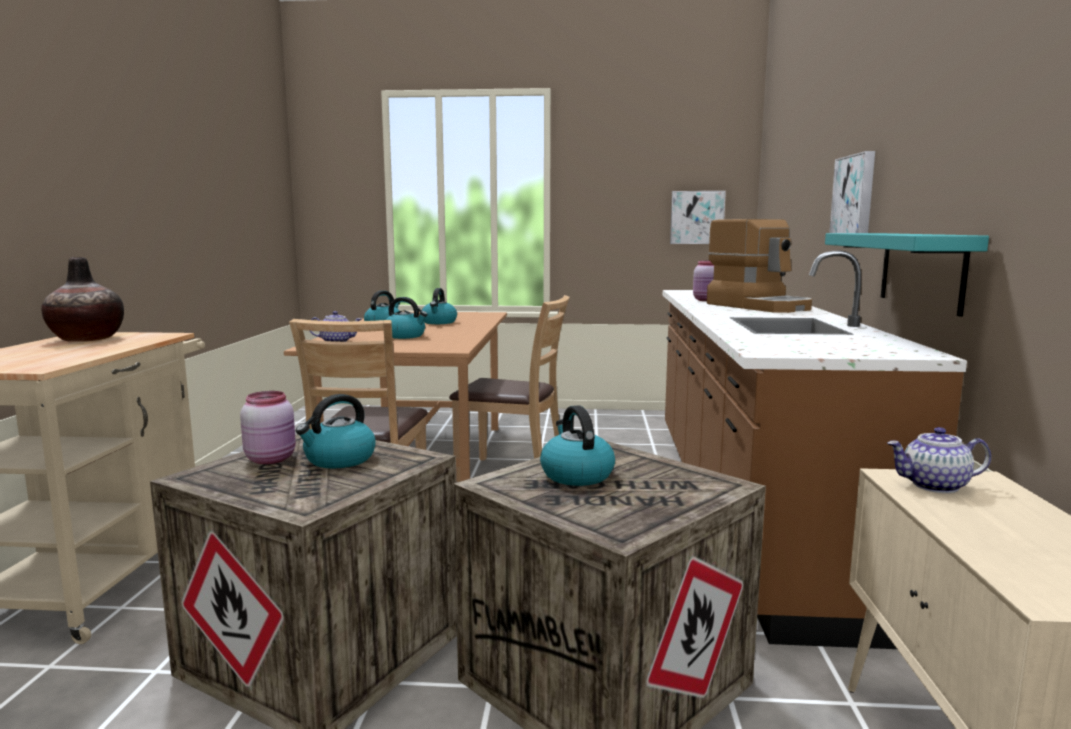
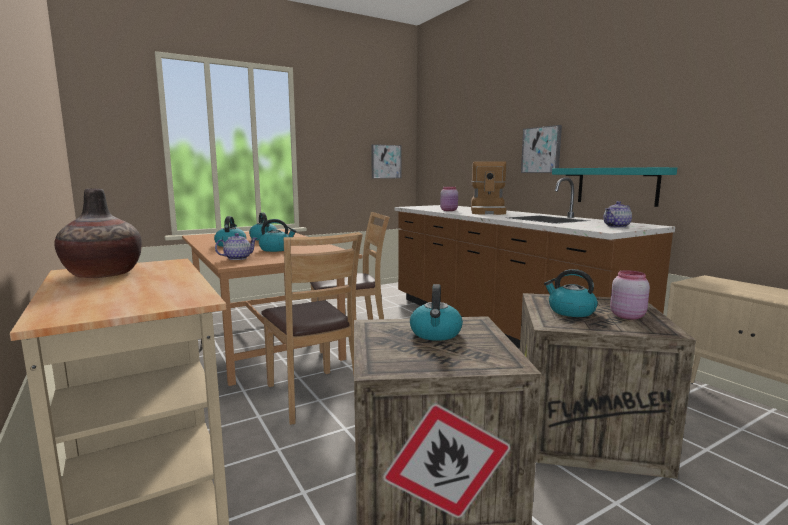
camera: 35 degrees left, 0 degrees up
pink jar [240,391,296,464] -> pink jar moved to [610,270,650,320]
coffee machine [707,219,812,313] -> coffee machine turned 75 degrees clockwise [471,161,506,215]
teapot [887,427,991,493] -> teapot moved to [603,201,632,228]

